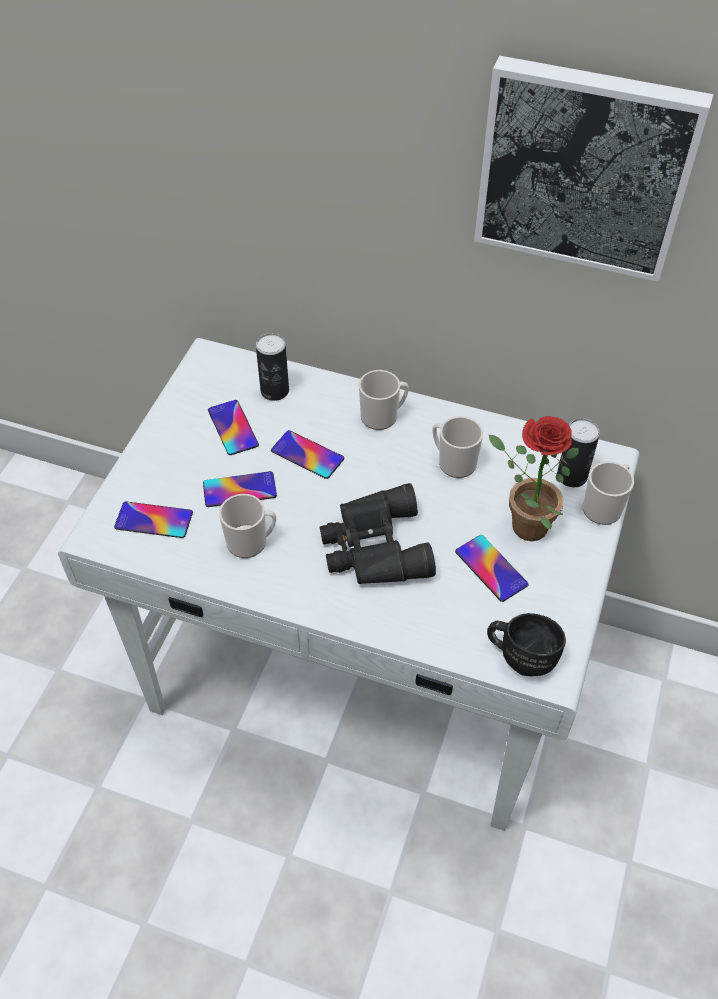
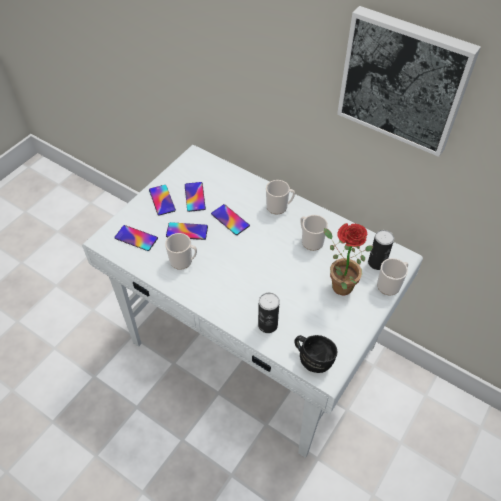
camera: 15 degrees right, 0 degrees up
can [256,333,289,401] -> can moved to [258,292,280,333]
black binoculars [320,483,436,584] -> none
phone [455,535,529,602] -> phone moved to [149,185,176,216]

